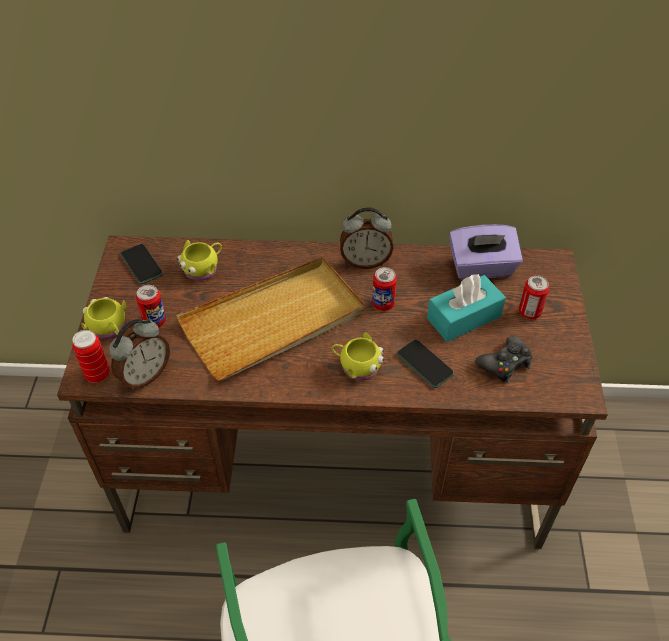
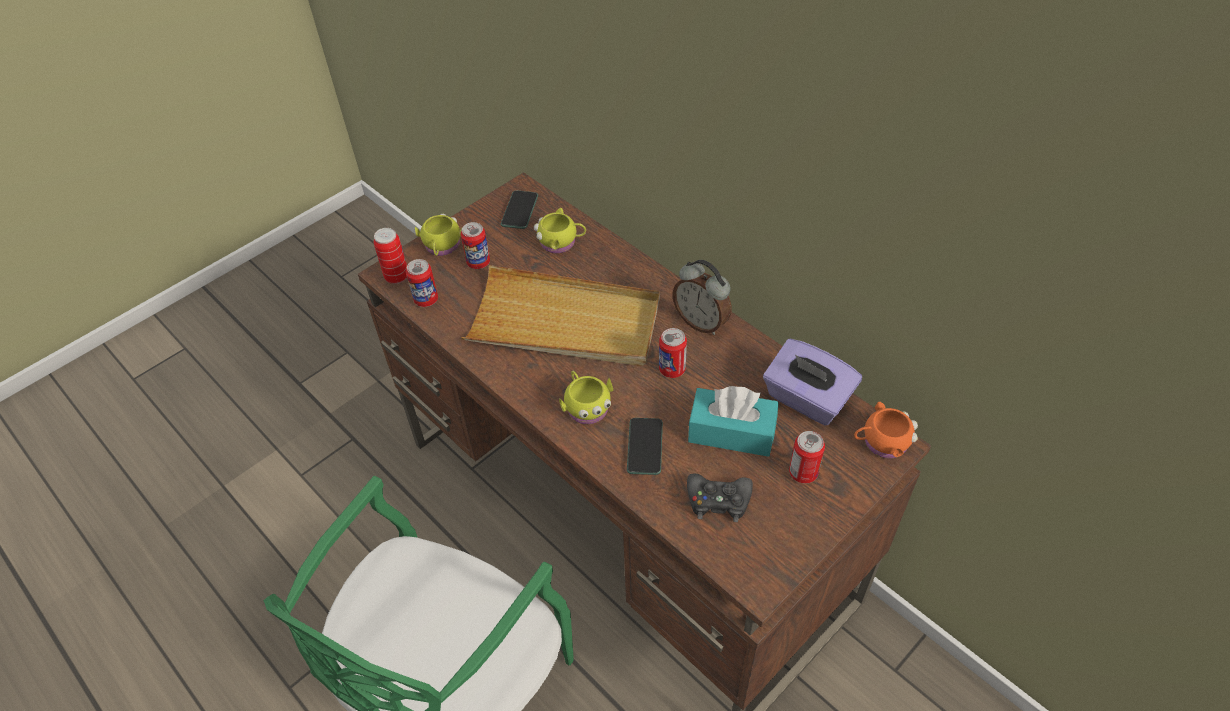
camera: 45 degrees right, 0 degrees up
alarm clock [109,319,170,390] -> can [406,259,438,307]
none -> orange mug [854,402,918,459]

